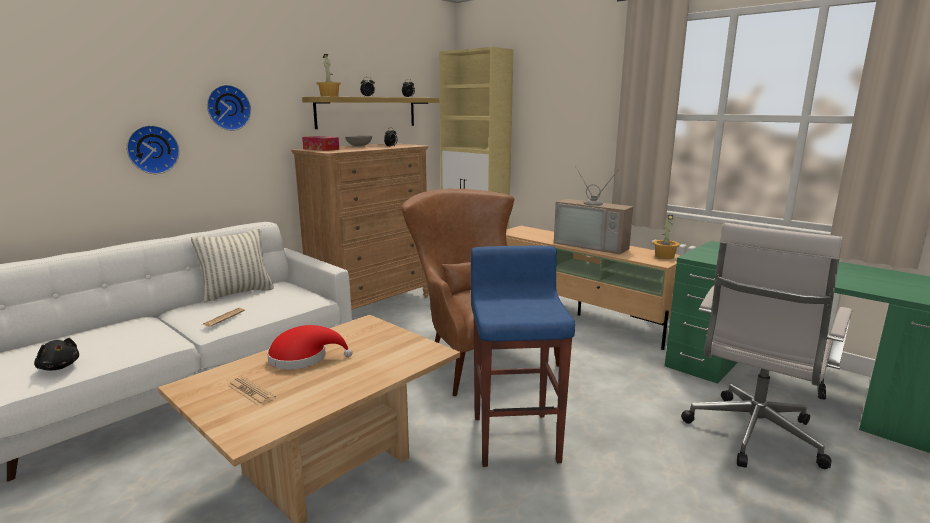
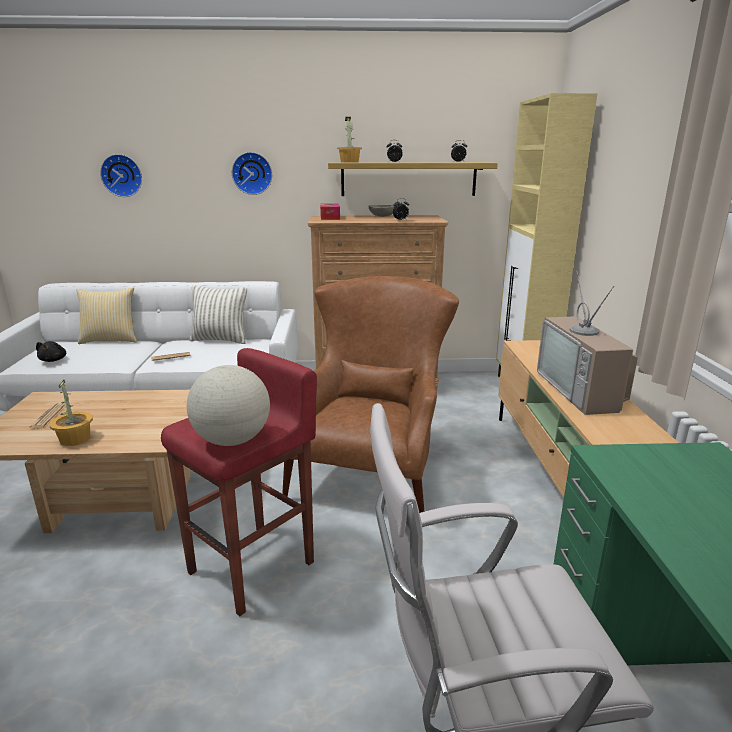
camera: 45 degrees right, 5 degrees up
wall clock [126,125,180,174] -> wall clock moved to [100,154,142,197]
red hat [267,325,352,369] -> none
blue stool [471,245,575,467] -> red stool [161,348,317,616]
potted plant [653,215,680,259] -> potted plant moved to [49,380,93,446]
none -> pillow [76,288,137,344]
none -> globe [187,365,270,446]

